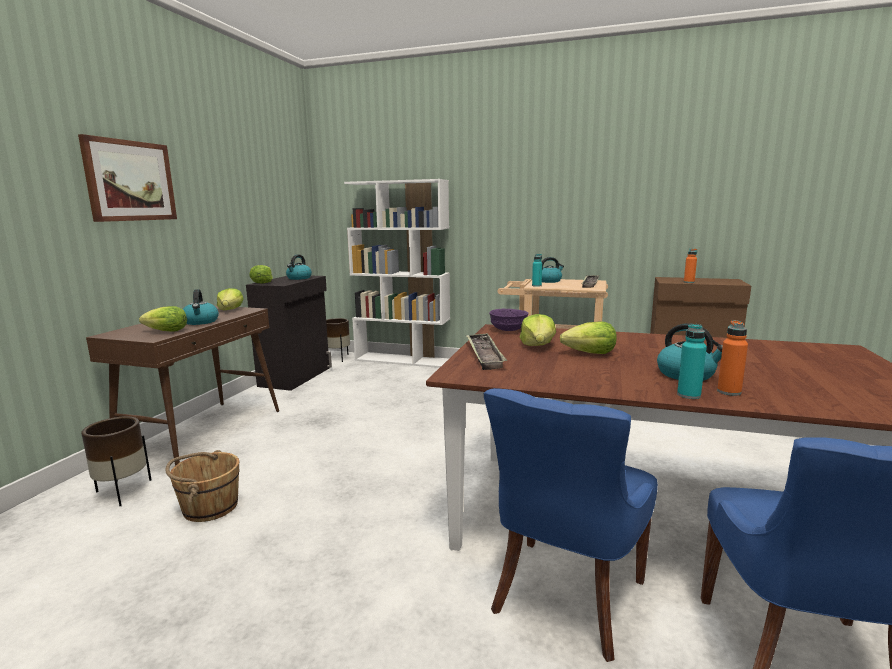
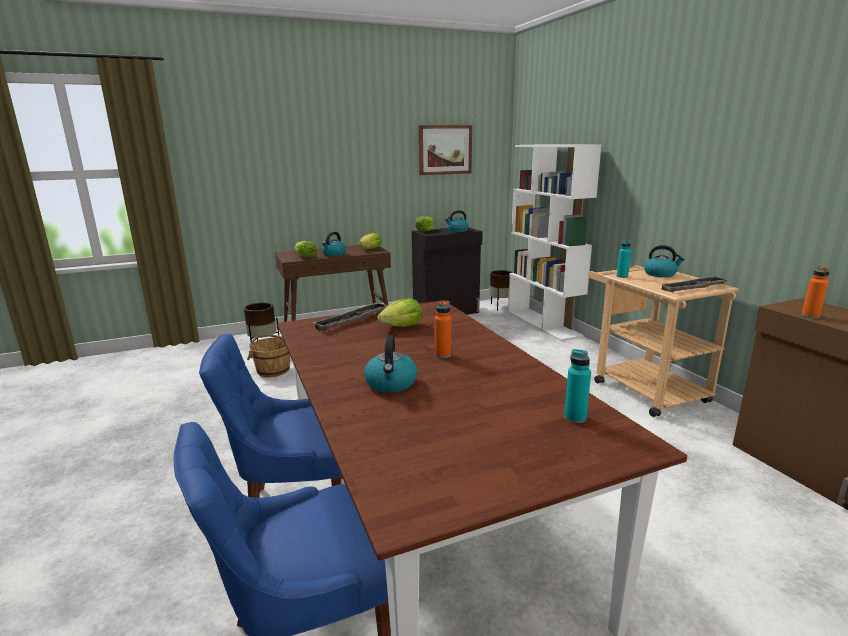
camera: 50 degrees right, 5 degrees up
picture [78,134,177,222] -> picture moved to [419,125,472,175]
purple bowl [489,309,528,331] -> none
lettuce [560,321,617,354] -> none
turquoise bottle [677,324,707,399] -> turquoise bottle moved to [564,349,591,423]
orange bottle [717,320,748,396] -> orange bottle moved to [434,301,451,358]

